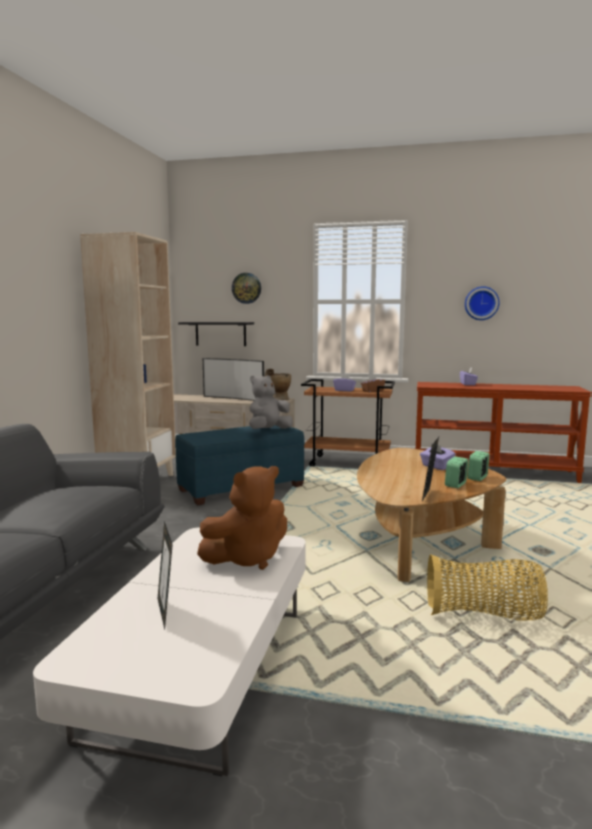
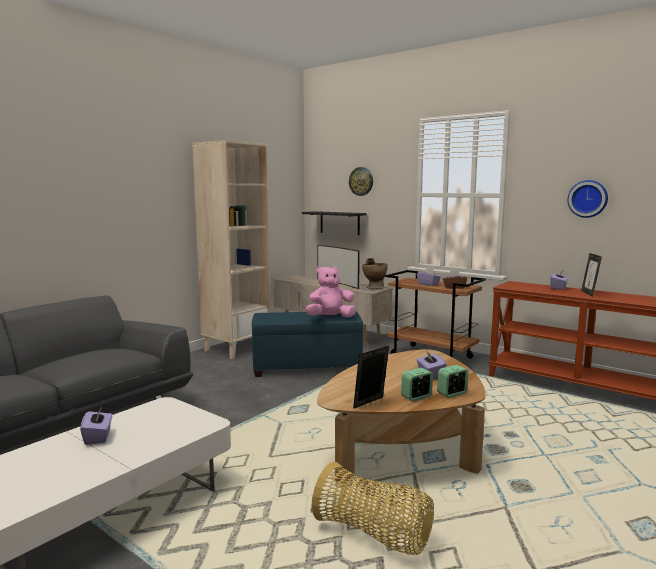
camera: 25 degrees right, 0 degrees up
picture frame [158,521,173,629] -> picture frame moved to [581,253,602,297]
brown plush toy [197,466,287,570] -> none
grey plush toy [249,375,293,429] -> pink plush toy [306,266,356,317]
none -> purple tissue box [80,407,112,445]

